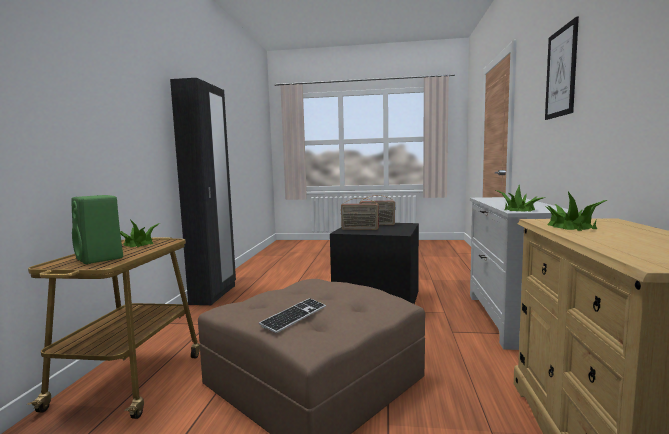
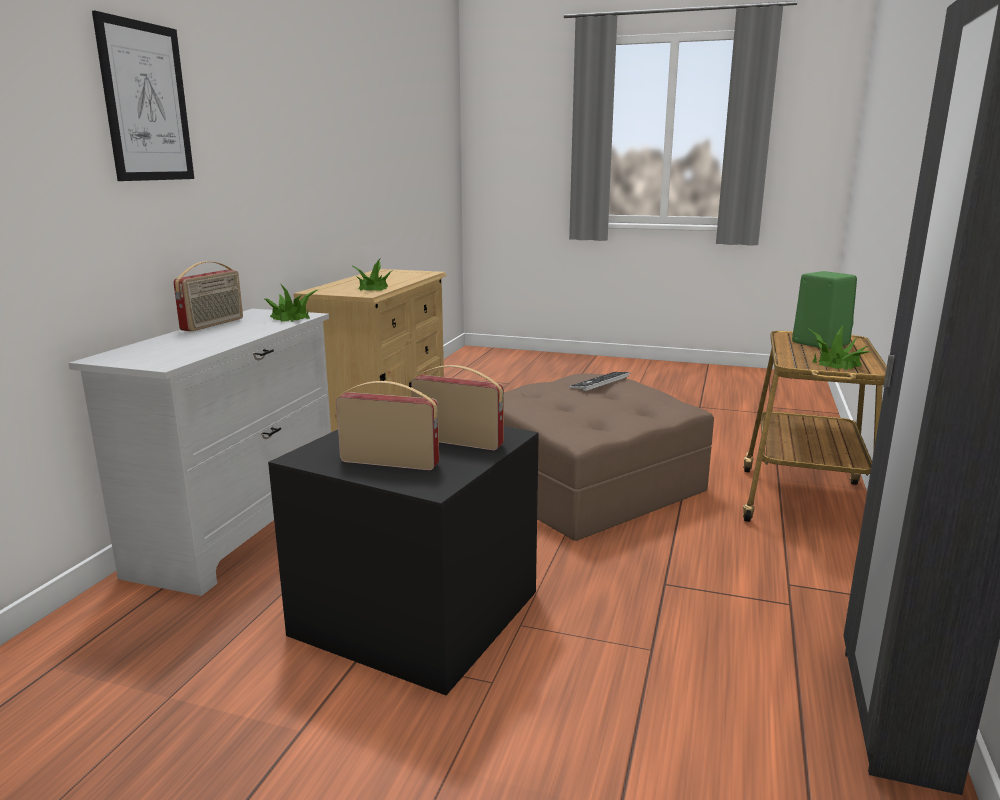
camera: 170 degrees left, 10 degrees up
none -> radio [173,261,243,331]

